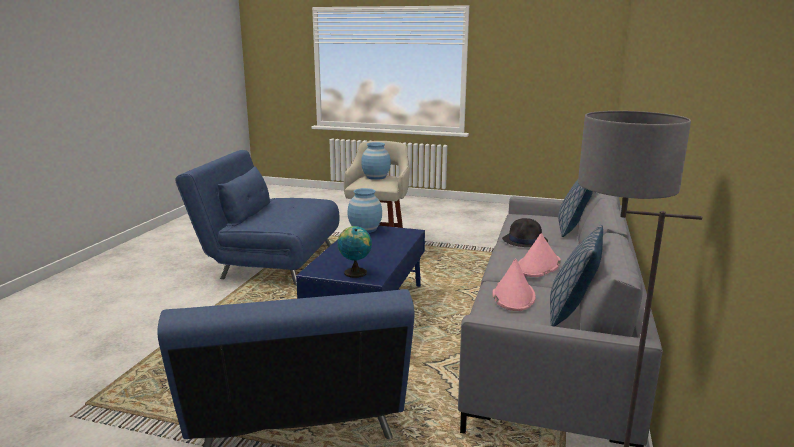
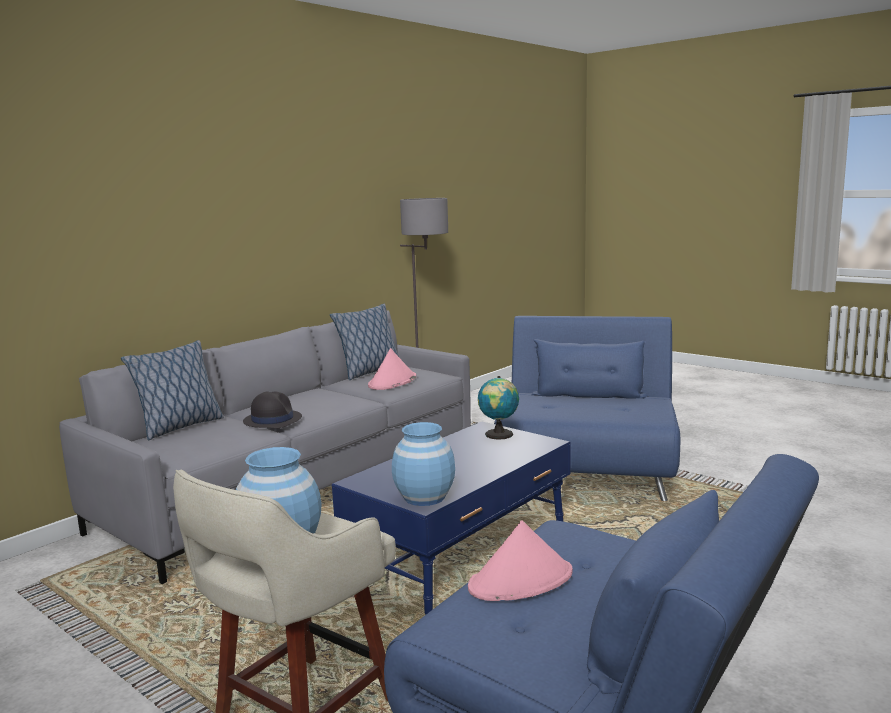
camera: 155 degrees left, 5 degrees down
pink hat [518,233,561,277] -> pink hat moved to [468,521,573,601]

